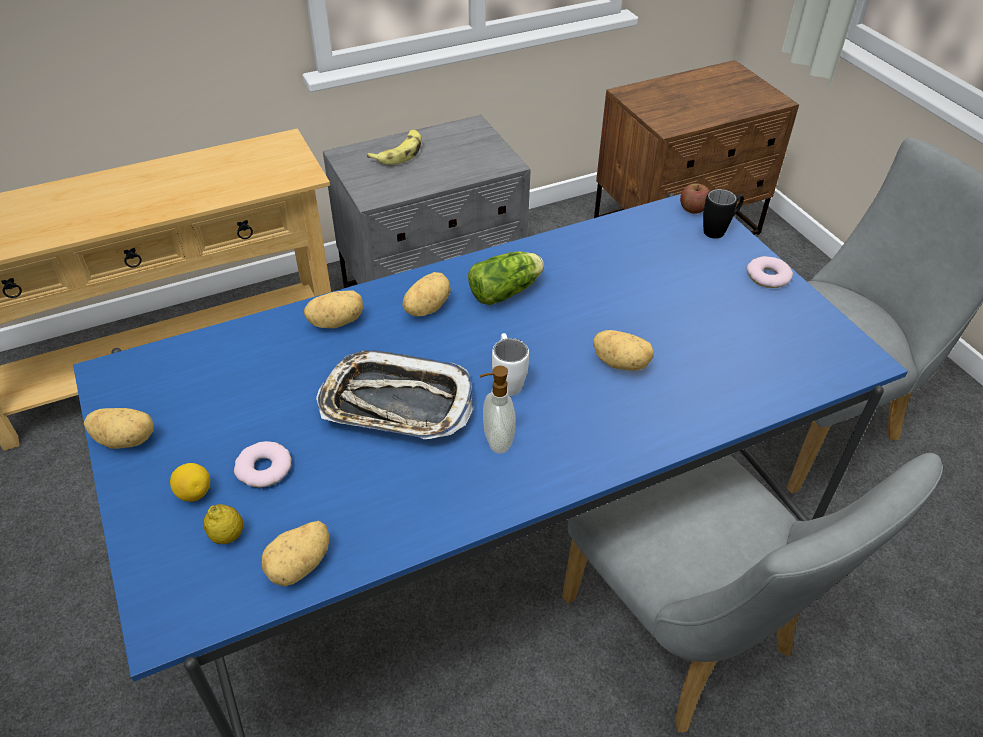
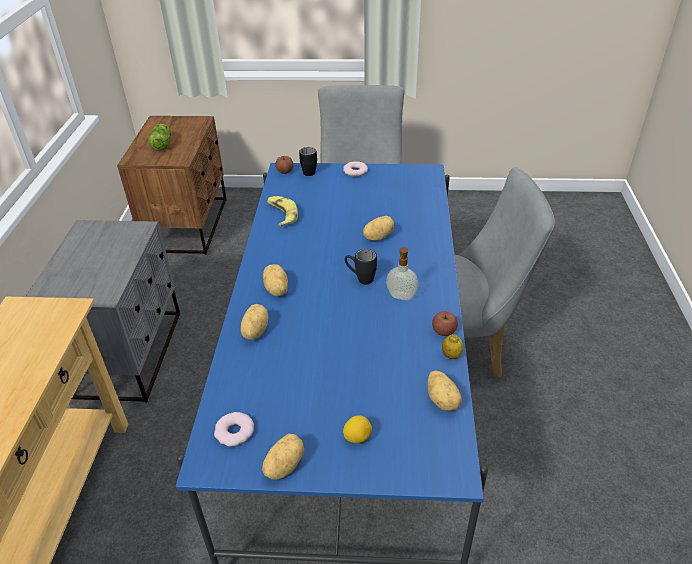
camera: 60 degrees left, 5 degrees down
lemon [203,504,243,544] -> lemon moved to [442,334,463,359]
donut [234,441,291,488] -> donut moved to [214,412,254,447]
tray [316,350,473,439] -> none
banana [367,130,421,165] -> banana moved to [267,196,298,227]
lettuce [468,251,544,305] -> lettuce moved to [148,124,171,151]
white mug [492,333,529,396] -> black mug [345,249,377,285]
none -> apple [432,311,458,336]

